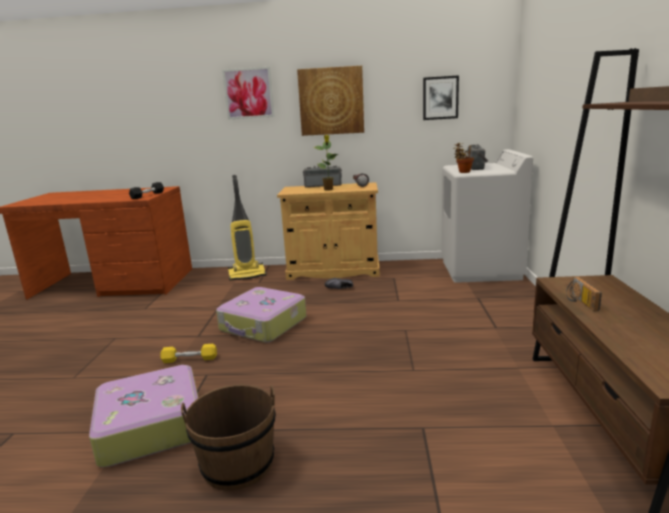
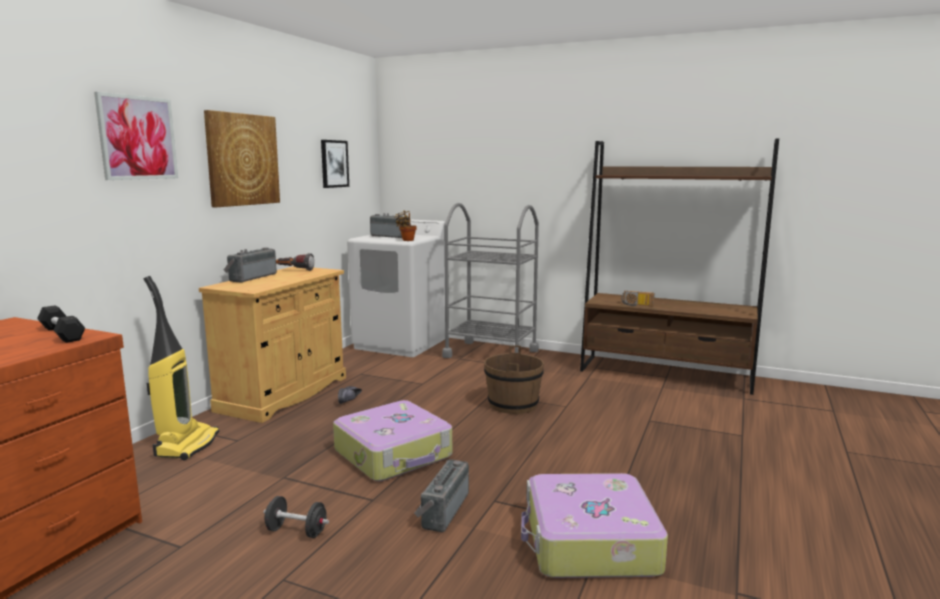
camera: 70 degrees left, 5 degrees down
yellow dumbbell [160,344,217,363] -> radio [414,459,469,532]
brown bucket [181,384,276,491] -> brown bucket moved to [484,345,544,414]
potted plant [314,135,339,191] -> none
none -> black dumbbell [263,496,329,538]
none -> grey cart [442,203,539,358]

